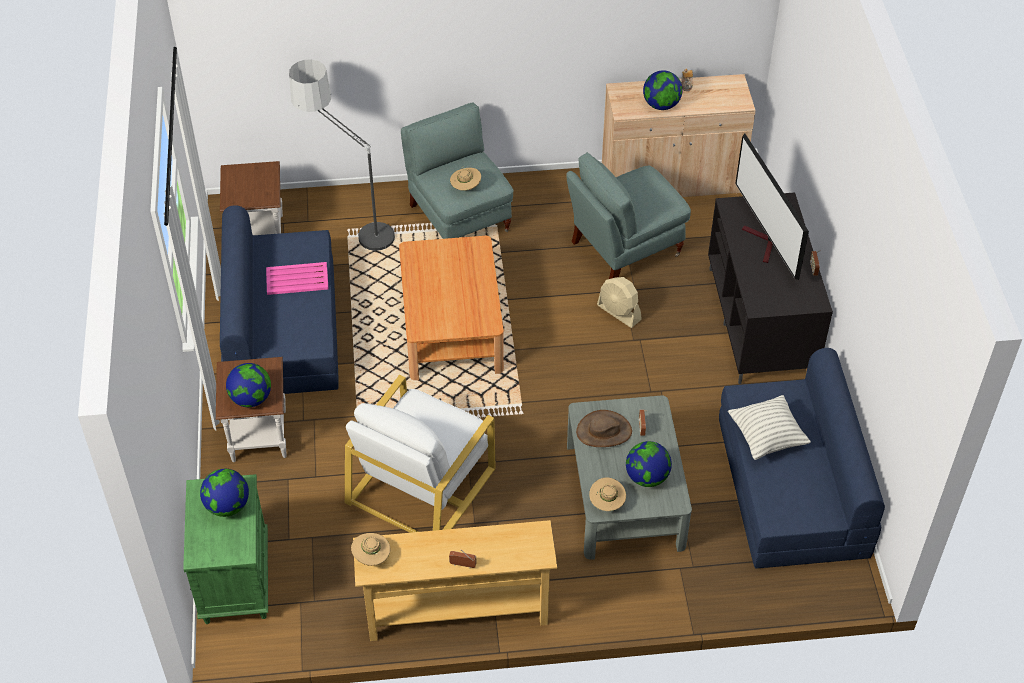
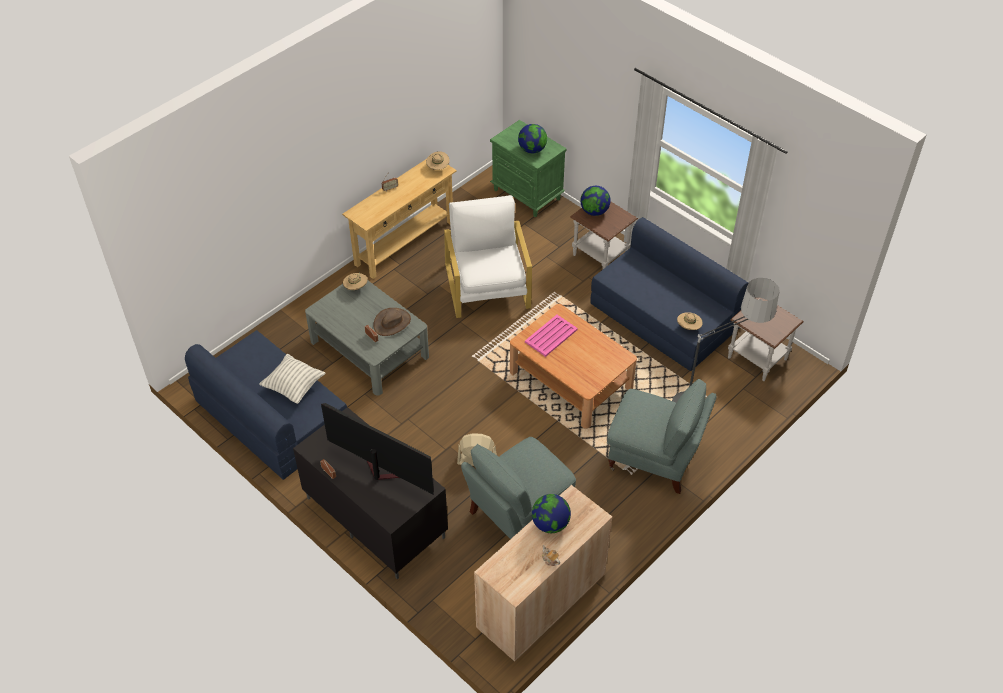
camera: 140 degrees right, 0 degrees up
pink tray [266,262,329,295] -> pink tray moved to [525,315,578,357]
beige hat [450,167,481,191] -> beige hat moved to [677,312,703,330]
grey armchair [566,152,691,279] -> grey armchair turned 150 degrees counterclockwise [461,437,576,539]
globe [626,441,672,487] -> none

